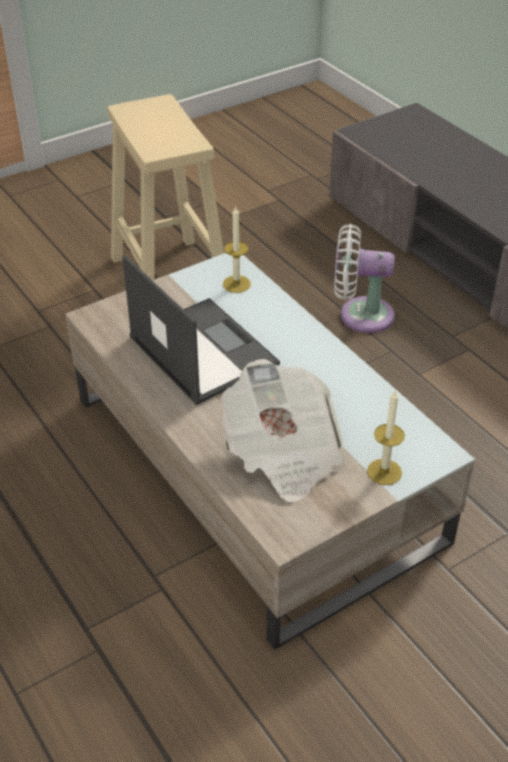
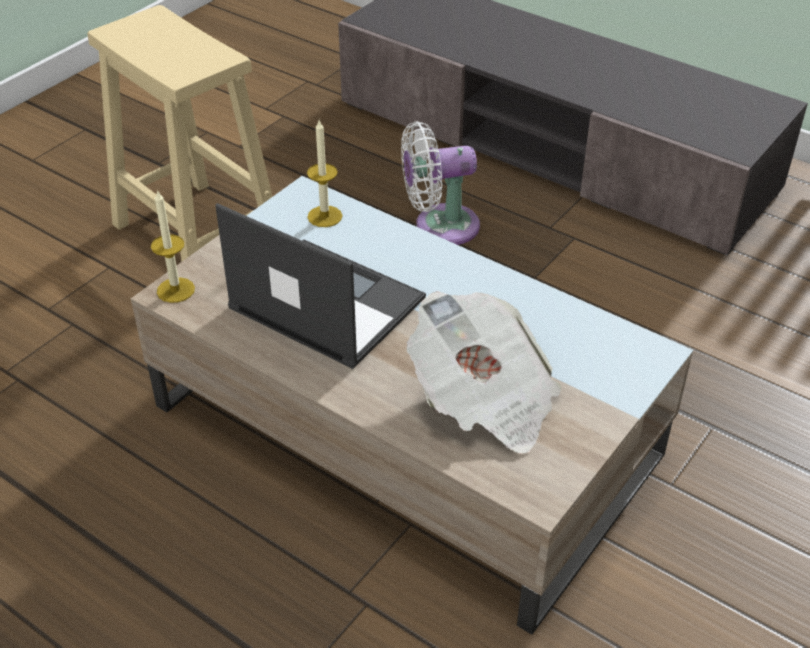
camera: 20 degrees left, 0 degrees up
candle [367,390,405,485] -> candle moved to [151,190,195,303]

